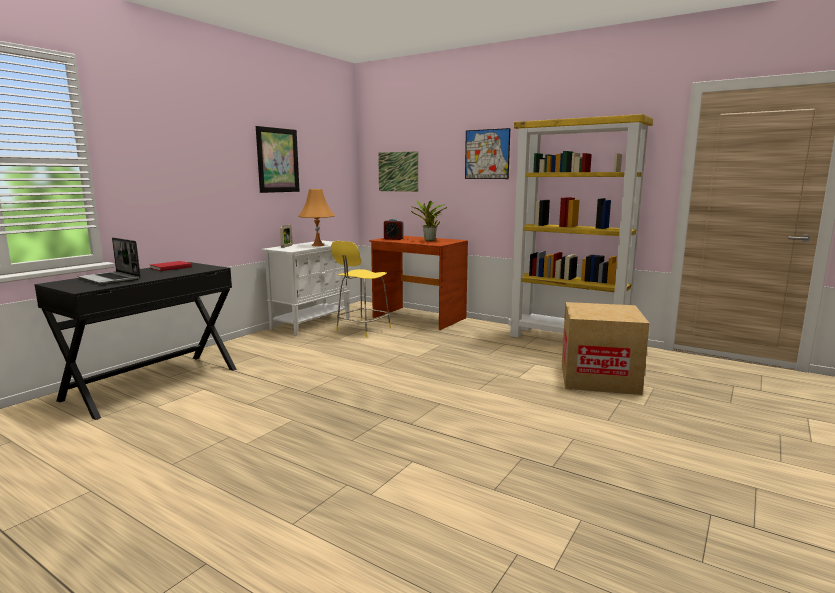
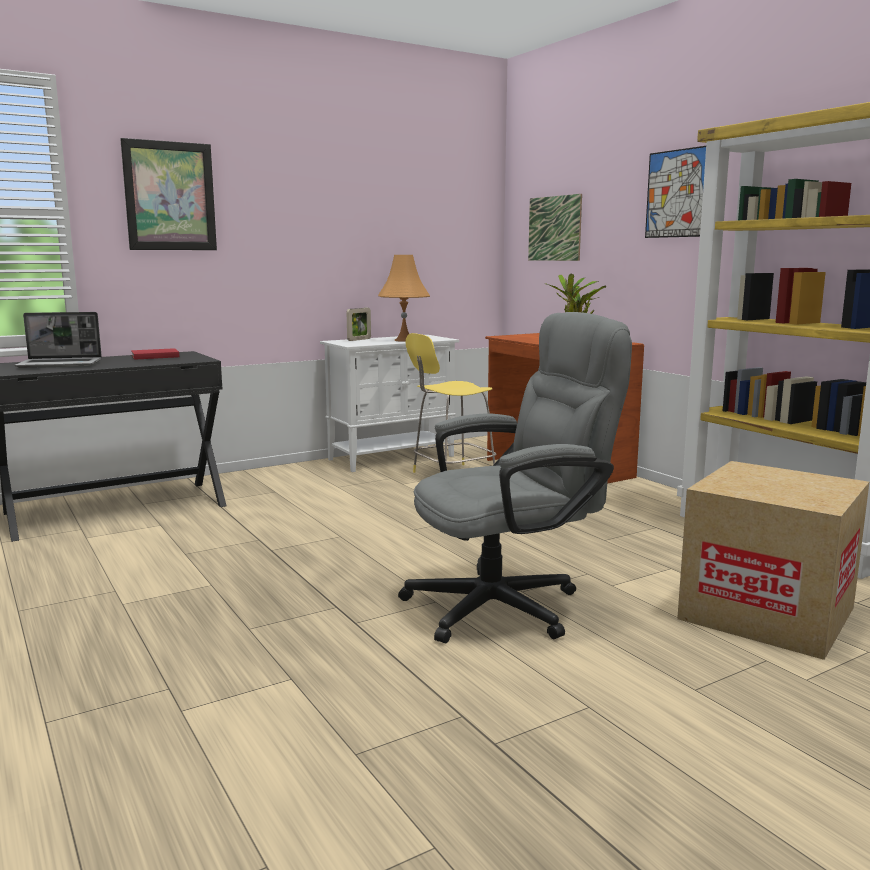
camera: 25 degrees right, 0 degrees up
laptop [78,237,141,284] -> laptop turned 75 degrees counterclockwise [15,312,102,368]
picture [256,126,300,193] -> picture moved to [120,138,217,250]
alarm clock [384,219,403,240] -> none
none -> grey office chair [398,312,632,643]

